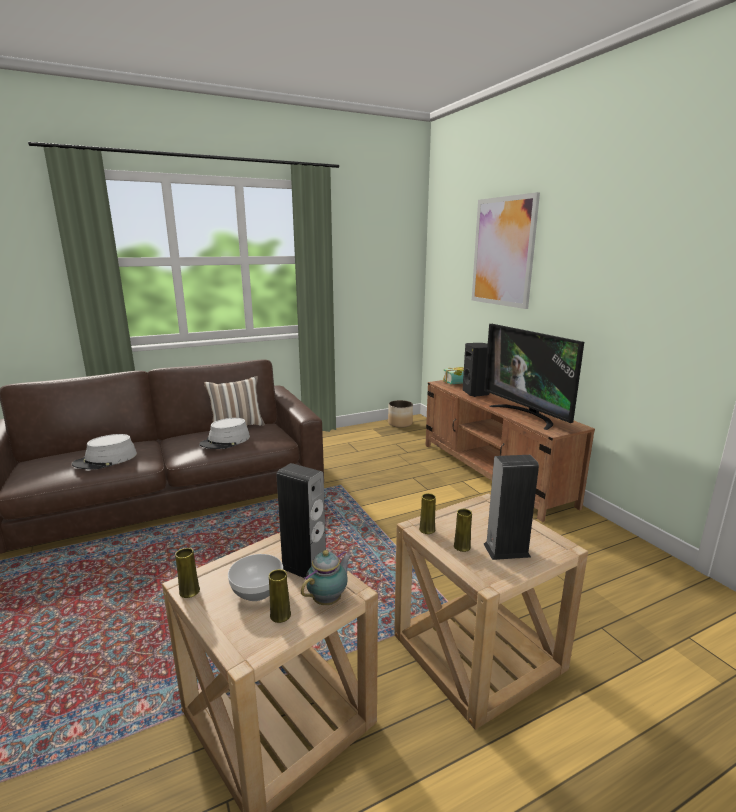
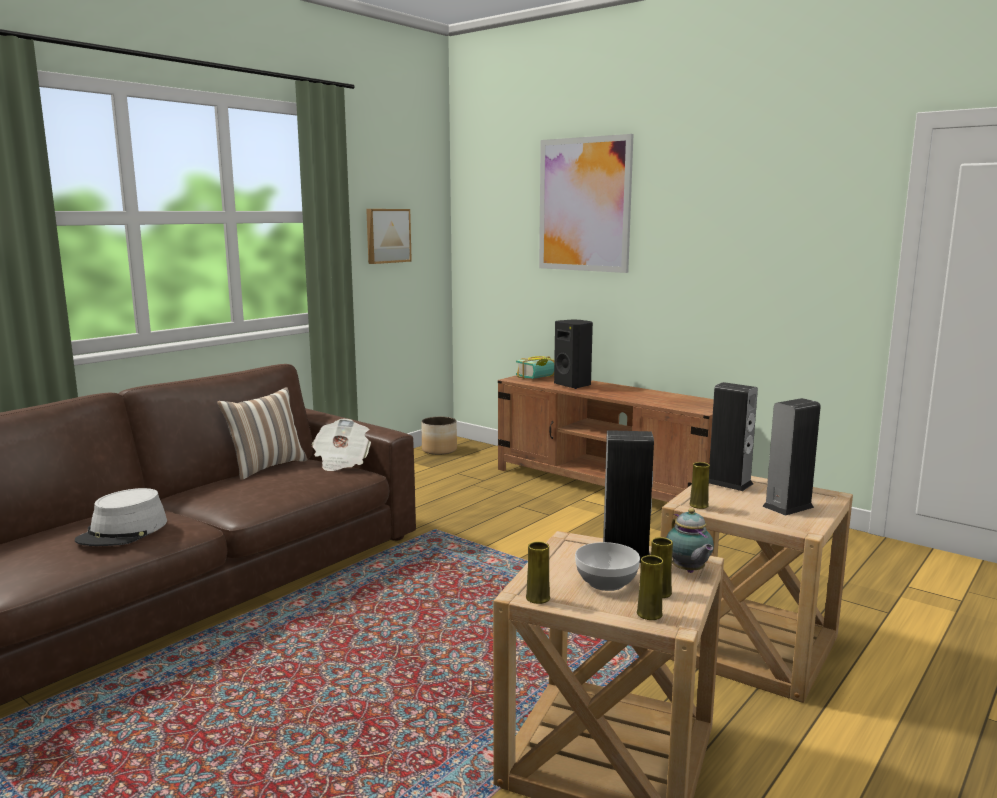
camera: 25 degrees left, 5 degrees down
grey hat [199,418,250,449] -> none
teapot [301,550,352,605] -> teapot turned 150 degrees clockwise [666,508,714,573]
yellow vase [454,509,472,552] -> yellow vase moved to [637,555,663,620]
television [484,324,584,430] -> none
none -> newspaper [312,419,371,471]
none -> picture [366,209,412,264]
none -> speaker [709,382,758,491]

